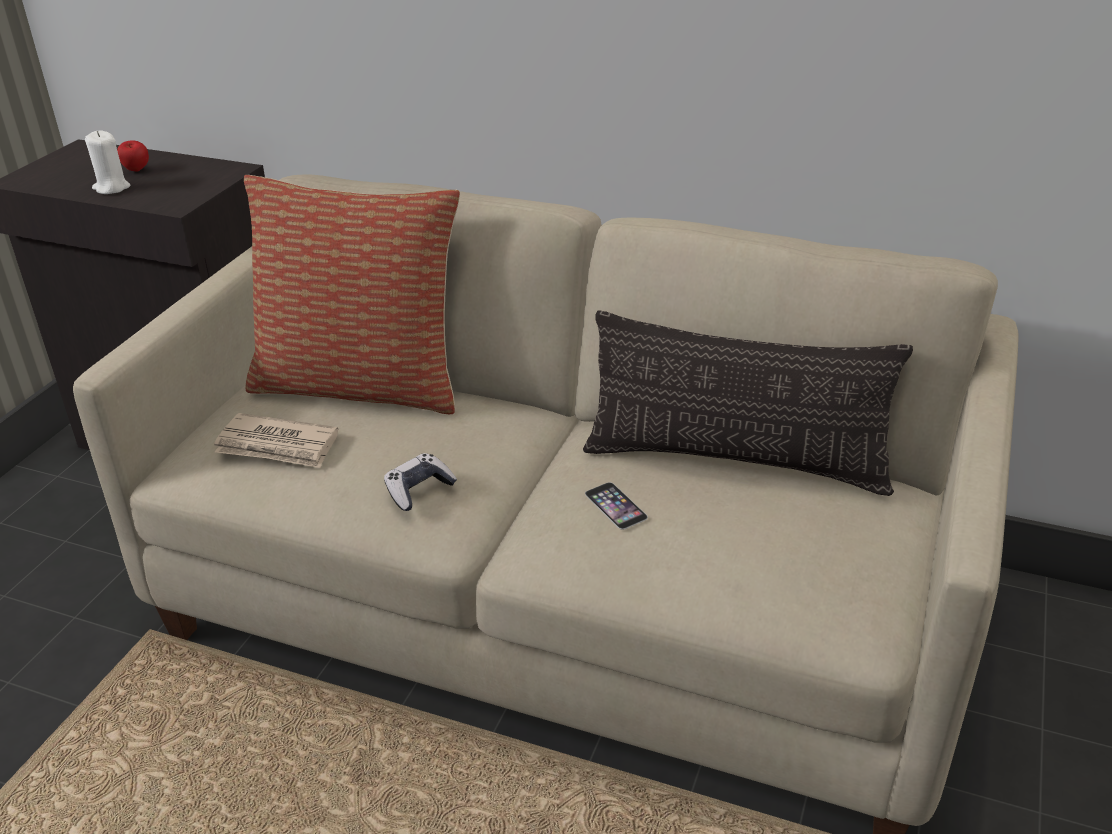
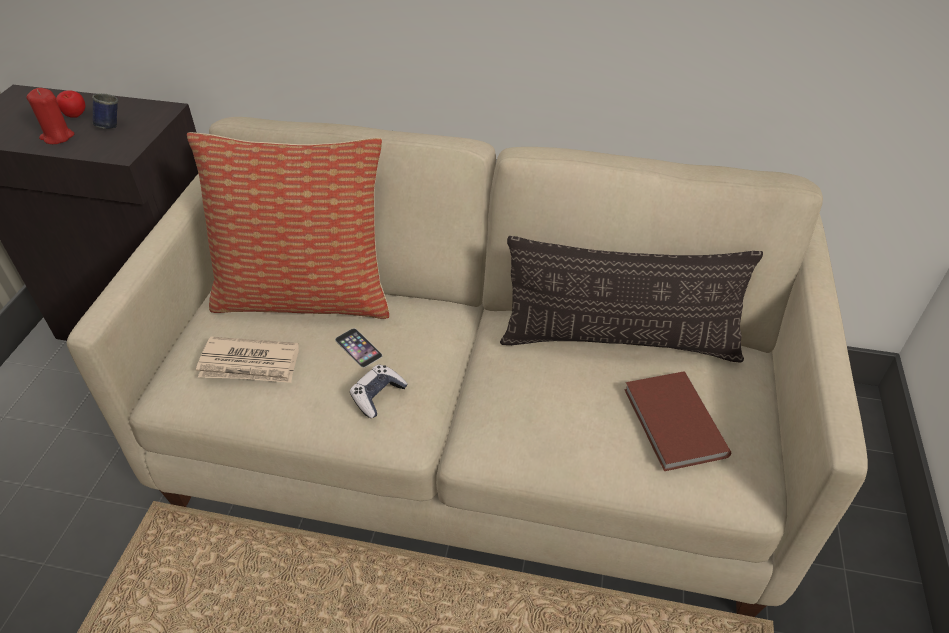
camera: 10 degrees left, 10 degrees up
white candle [85,130,130,194] -> red candle [27,88,74,144]
phone [585,482,648,530] -> phone moved to [335,328,383,368]
none -> blue mug [92,93,118,129]
none -> brown book [624,371,731,471]

